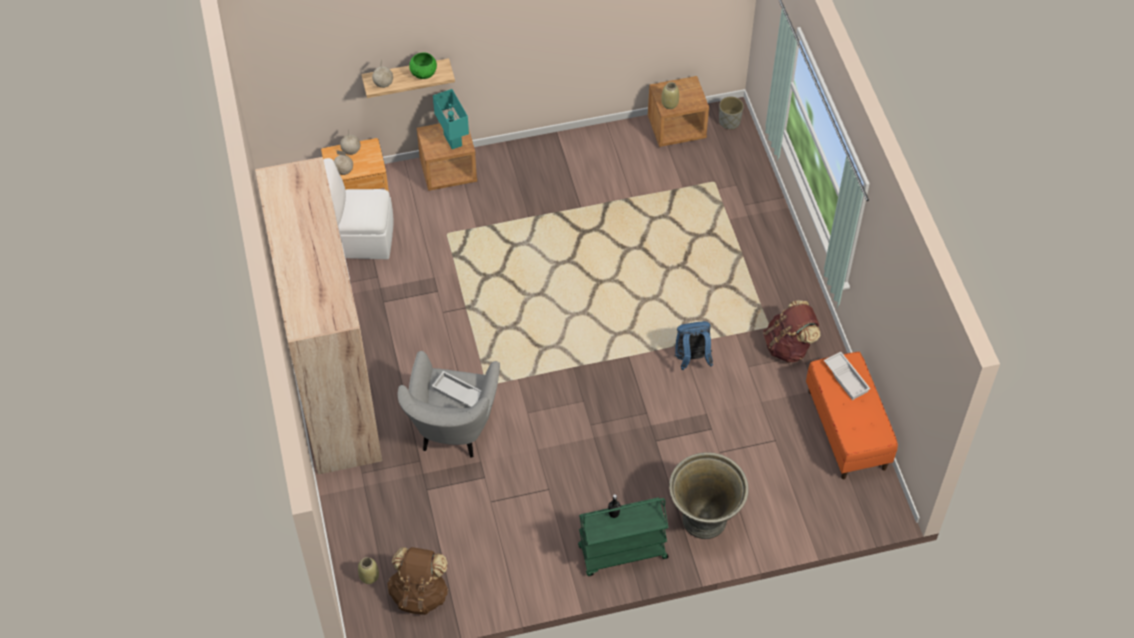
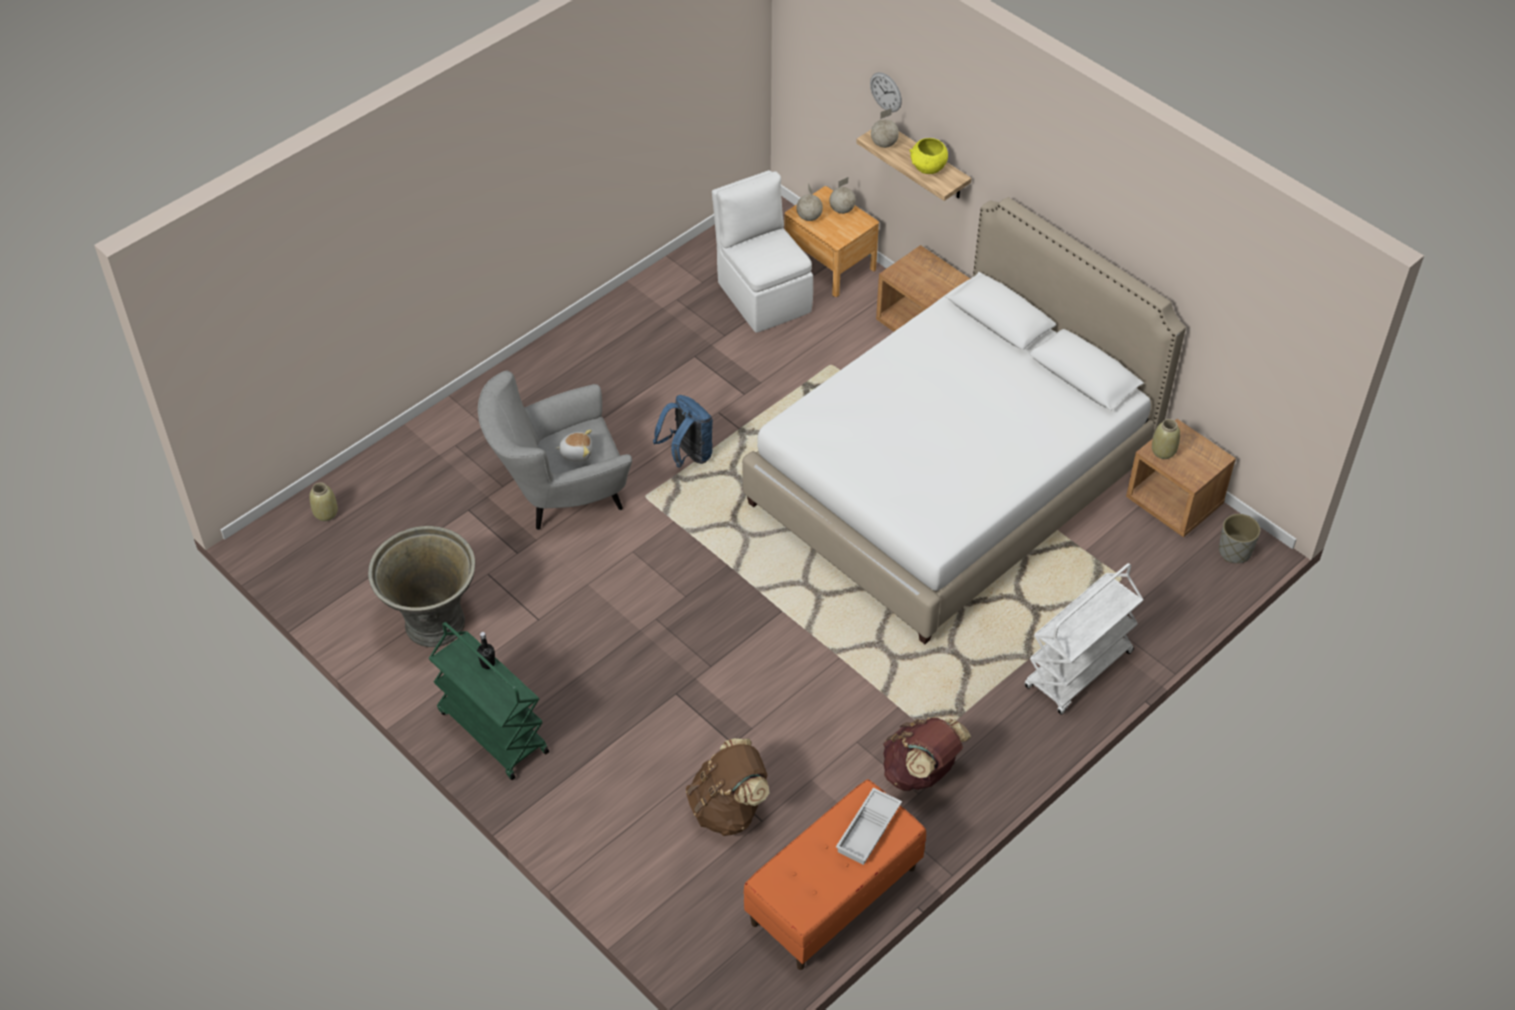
camera: 60 degrees right, 5 degrees down
beige wardrobe [255,157,382,475] -> none
brown backpack [387,547,449,615] -> brown backpack moved to [686,738,770,836]
green bowl [409,52,437,79] -> yellow bowl [909,138,948,174]
white tray [432,371,481,407] -> plush toy [555,430,592,462]
turquoise table lamp [433,89,469,149] -> none
grey planter [669,452,749,539] -> grey planter moved to [368,526,475,647]
blue backpack [674,321,713,370] -> blue backpack moved to [653,395,713,468]
none -> white bed [742,197,1186,644]
none -> wall clock [870,72,902,112]
none -> white cart [1024,563,1144,715]

